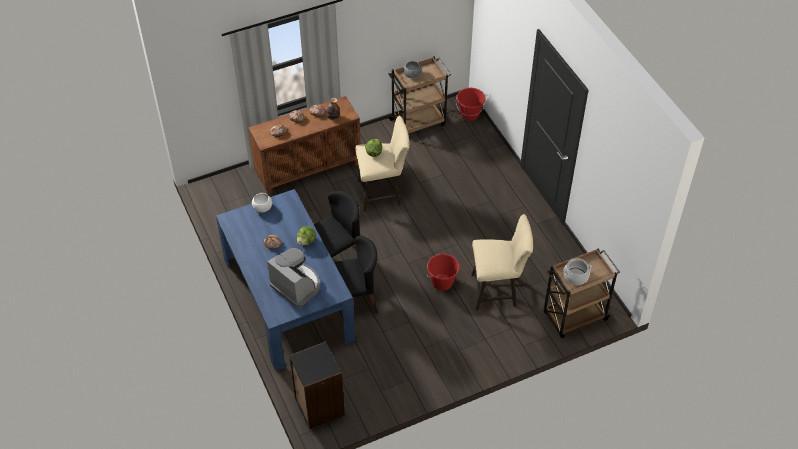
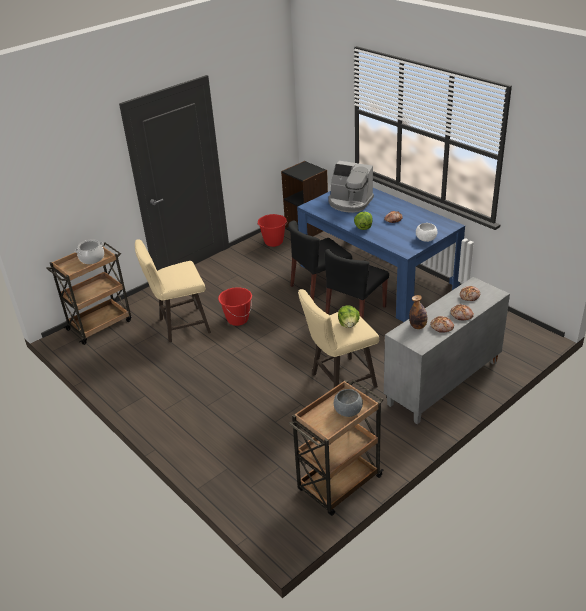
camera: 165 degrees right, 15 degrees down
brown cabinet [248,96,361,195] -> grey cabinet [384,277,510,424]
red bucket [456,88,486,121] -> red bucket moved to [257,214,287,247]

